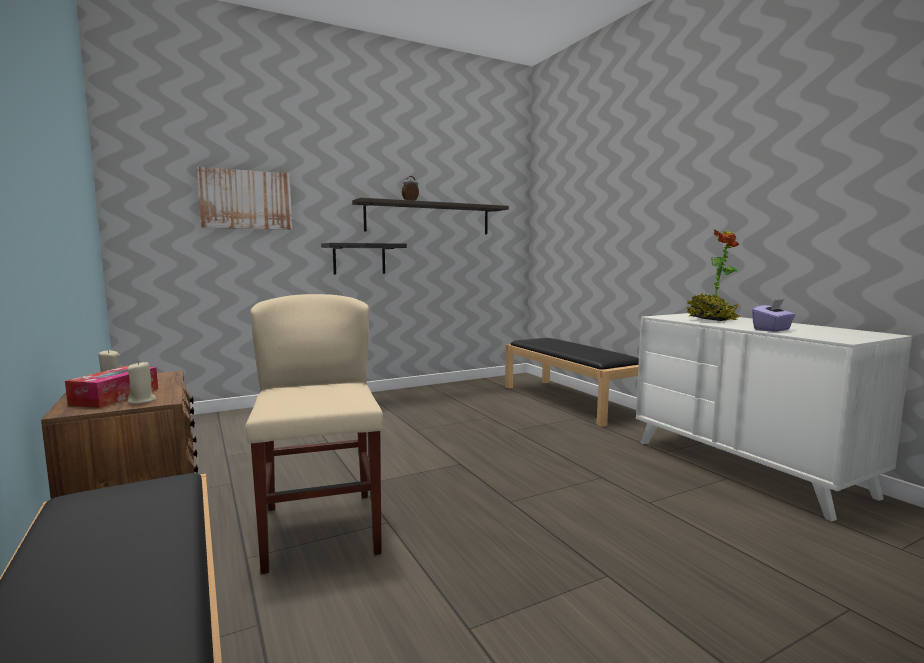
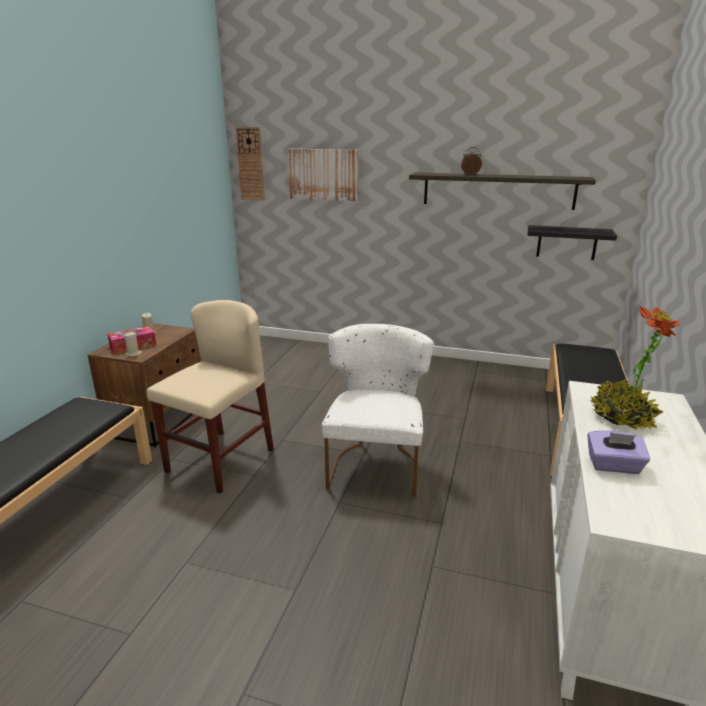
camera: 45 degrees right, 15 degrees up
black shelf [321,243,407,274] -> black shelf moved to [528,225,617,260]
none -> wall clock [235,127,265,201]
none -> white chair [322,324,434,497]

